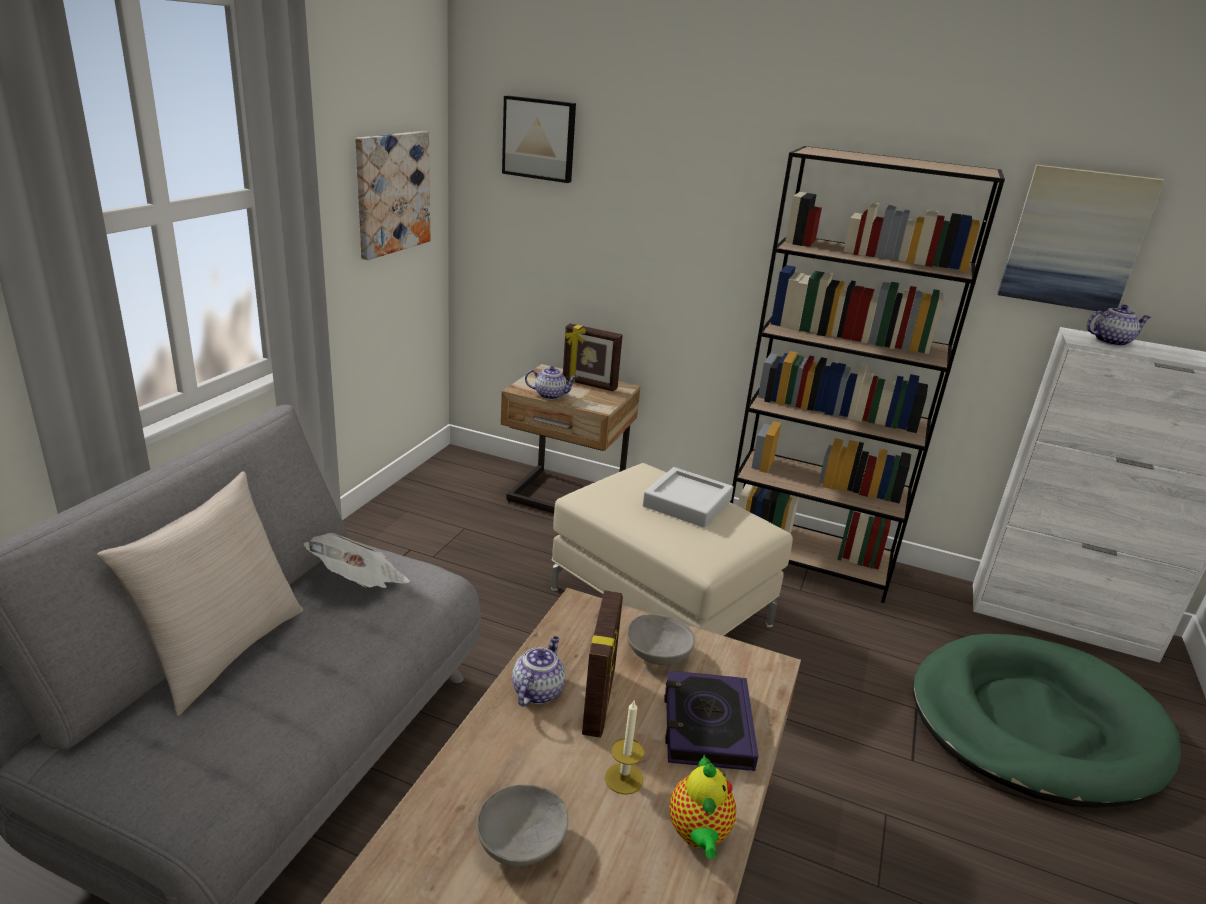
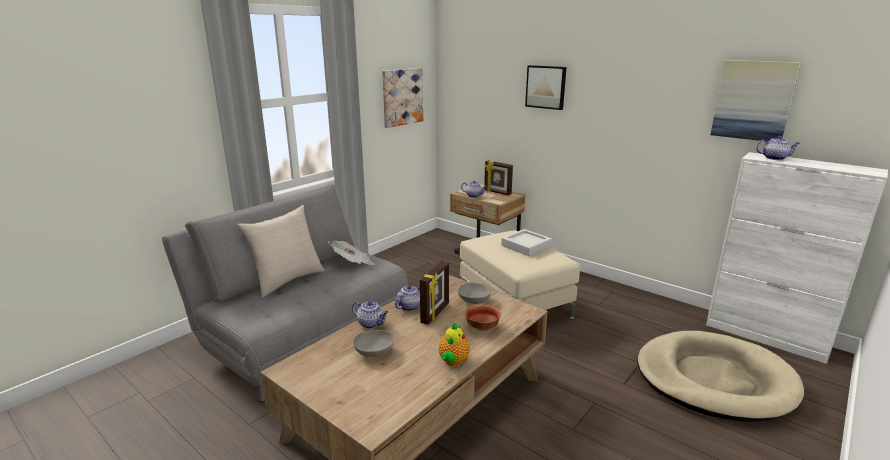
camera: 20 degrees right, 5 degrees down
picture [502,96,576,183] -> picture moved to [525,65,566,110]
candle [605,701,644,795] -> none
book [664,671,758,771] -> bowl [465,305,501,331]
beige bookcase [730,146,1005,603] -> none
green dog bed [913,634,1181,808] -> beige dog bed [637,331,804,422]
none -> teapot [352,301,389,329]

